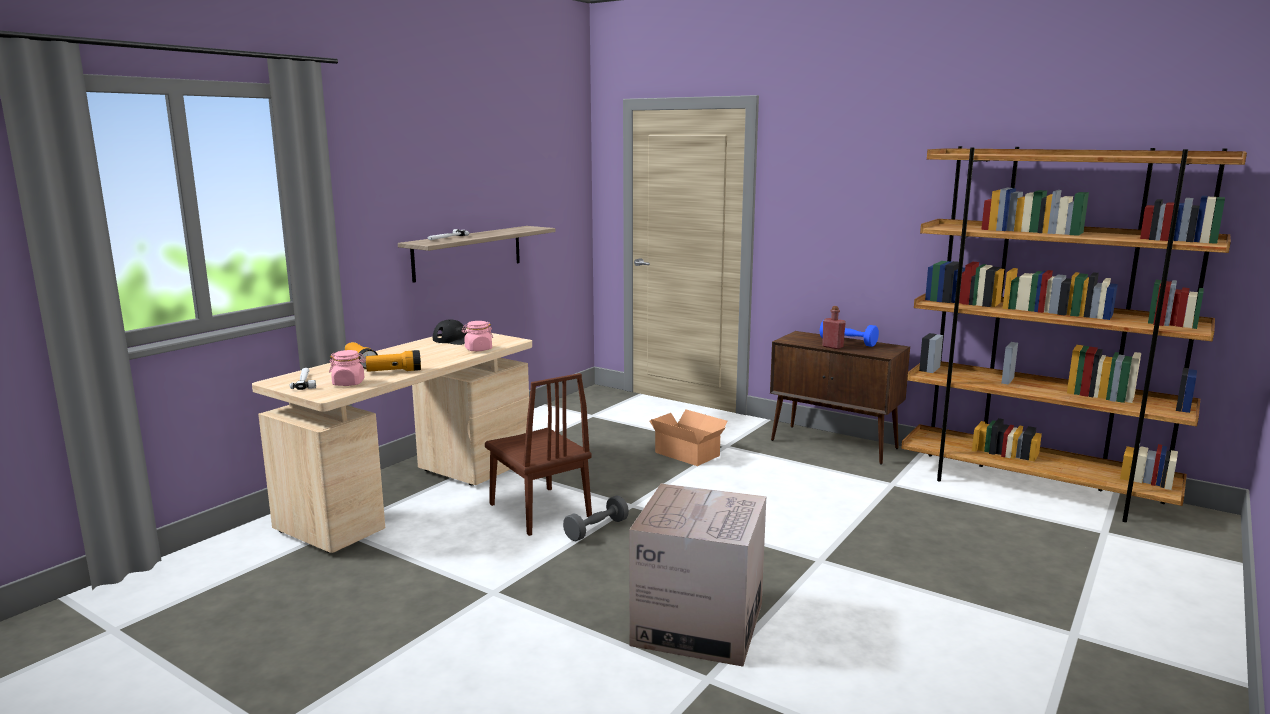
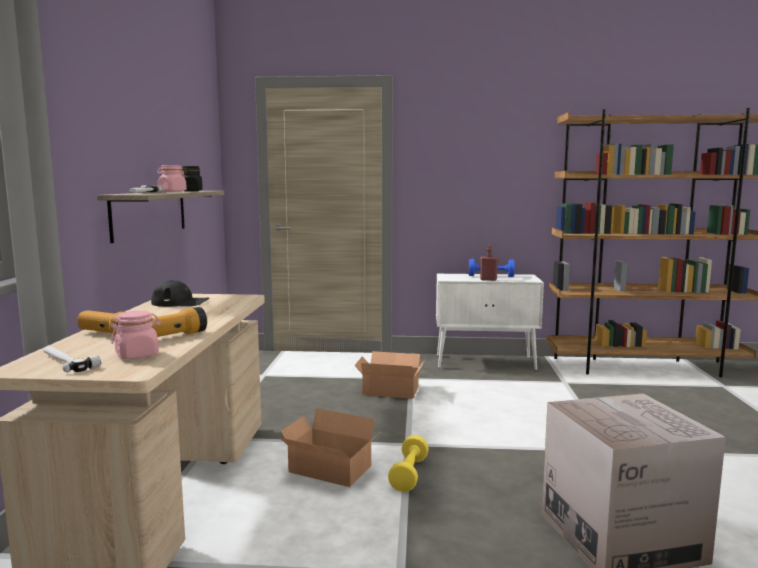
camera: 30 degrees left, 5 degrees down
pink jar [462,321,493,351] -> pink jar moved to [157,165,187,192]
brown chair [485,373,592,536] -> cardboard box [279,408,379,487]
grey dumbbell [563,495,629,541] -> yellow dumbbell [388,435,429,492]
brown cabinet [770,331,910,465] -> white cabinet [436,274,544,371]
none -> black jar [181,166,203,191]

